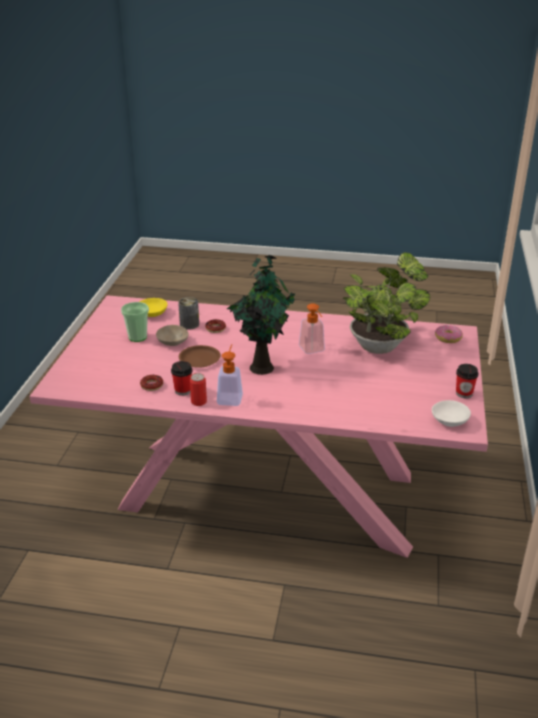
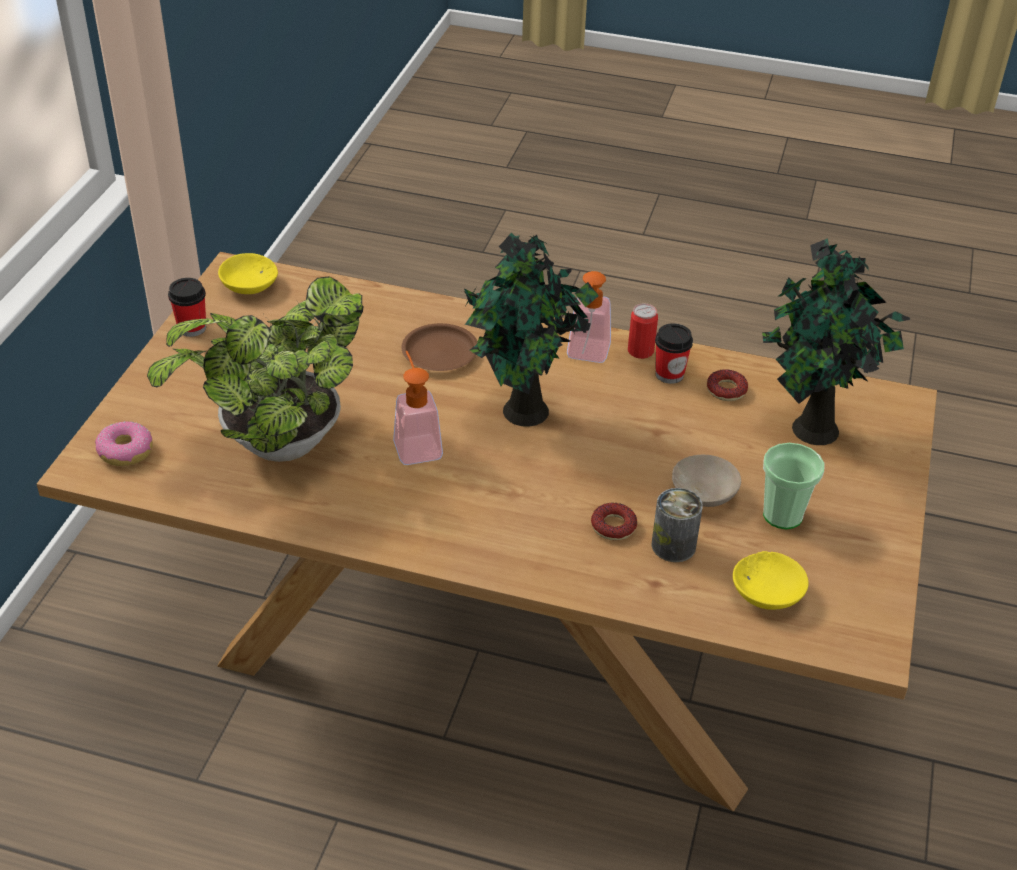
camera: 175 degrees left, 10 degrees up
pink dining table [30,295,488,558] -> brown dining table [37,252,937,811]
brown plate [179,345,221,368] -> brown plate moved to [402,323,478,371]
white bowl [432,400,471,427] -> yellow bowl [218,253,278,294]
none -> potted plant [762,238,910,445]

